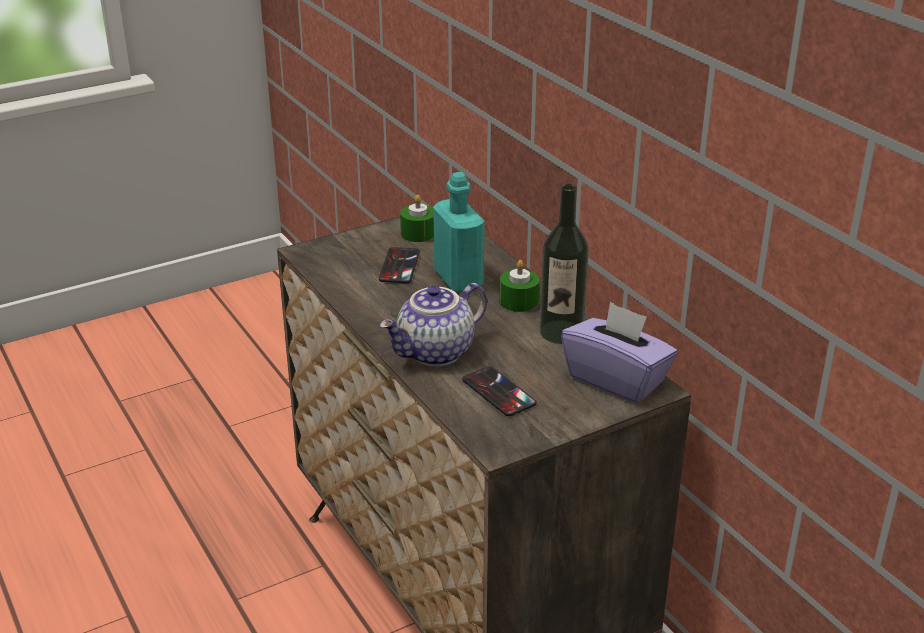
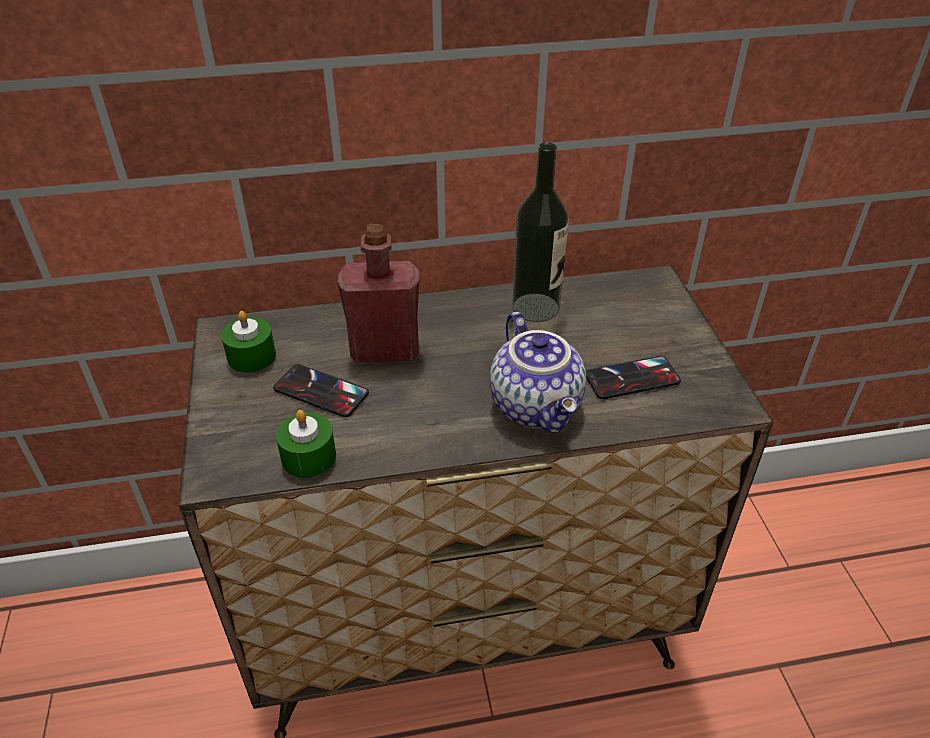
camera: 70 degrees left, 10 degrees up
turquoise bottle [433,172,485,292] -> red bottle [337,224,419,363]
green candle [500,260,540,312] -> green candle moved to [276,410,336,478]
purple tissue box [561,302,677,404] -> none

